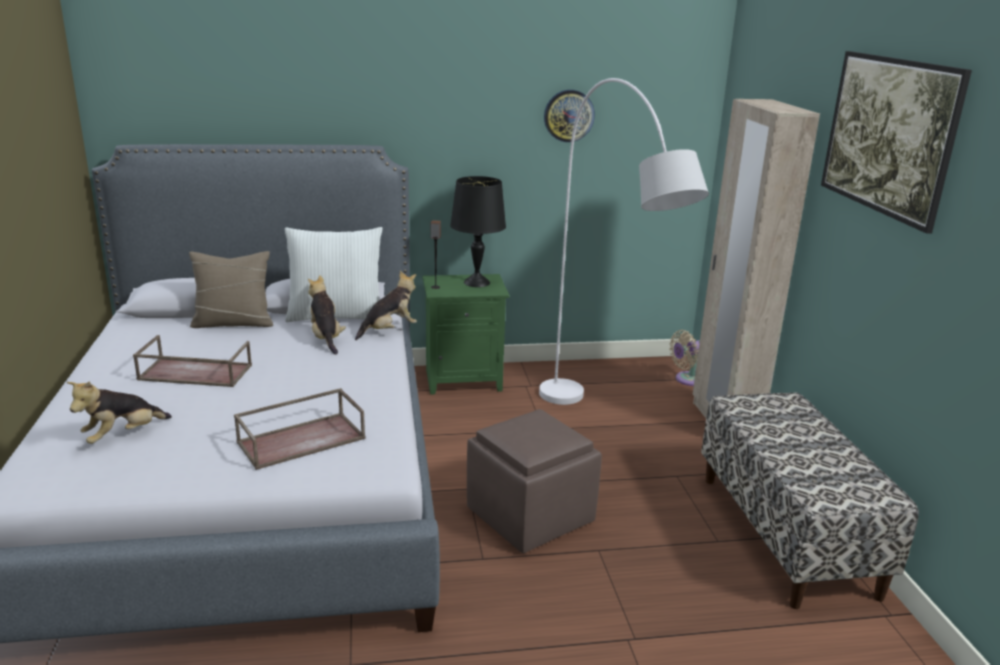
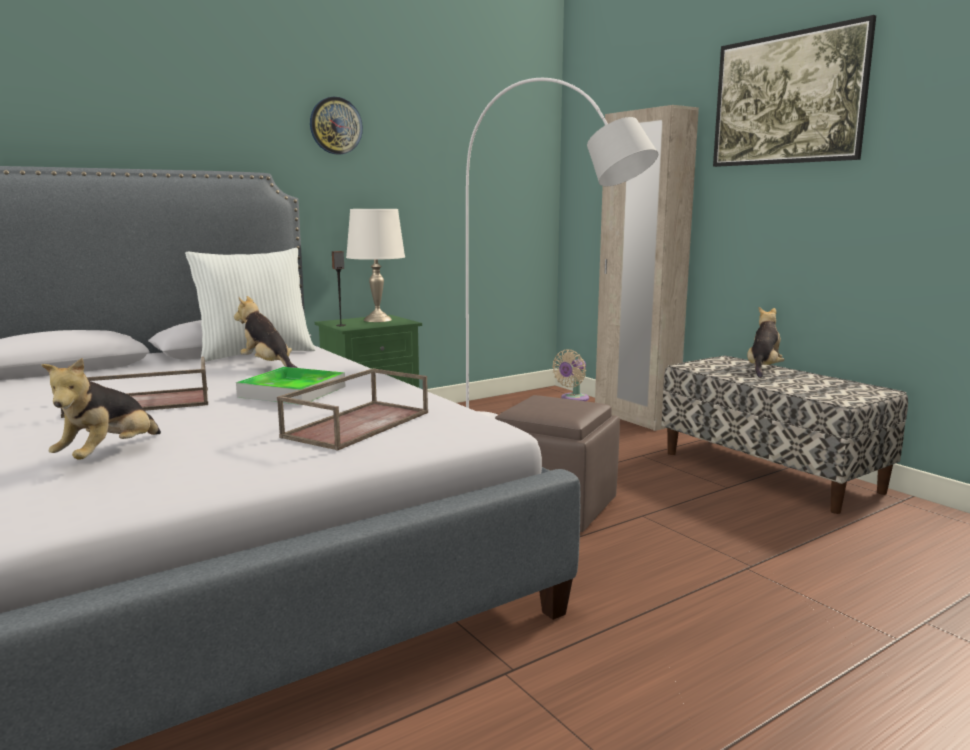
camera: 25 degrees left, 10 degrees down
beige pillow [189,251,273,328] -> none
plush toy [355,271,417,340] -> plush toy moved to [747,307,785,378]
black table lamp [450,176,506,287] -> white table lamp [346,209,405,322]
wall clock [544,90,595,142] -> wall clock moved to [310,97,363,155]
none -> tray [236,367,346,405]

